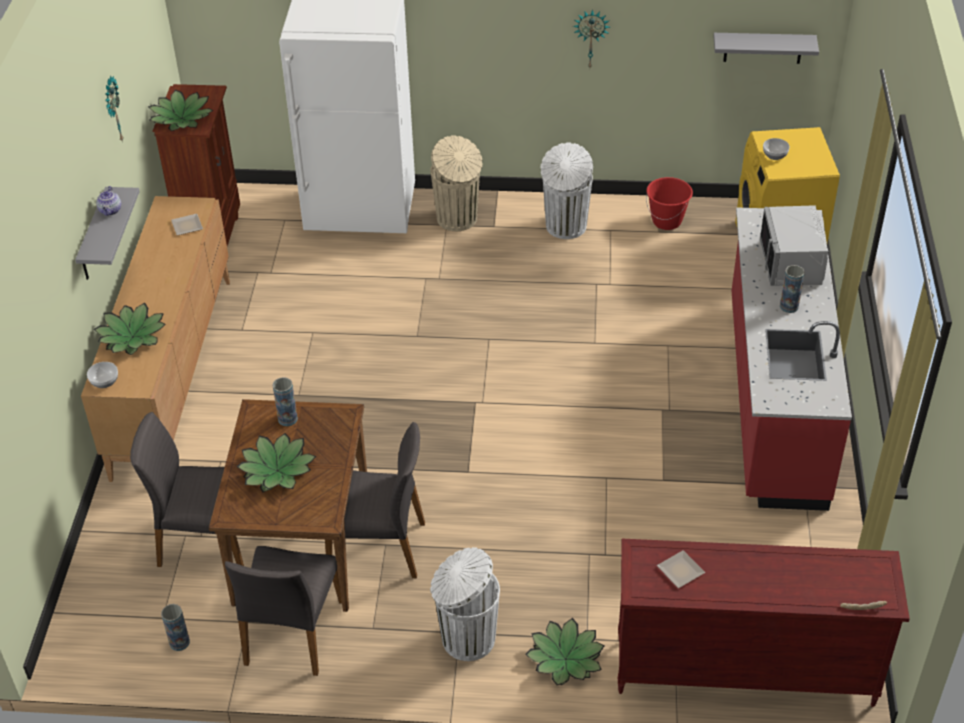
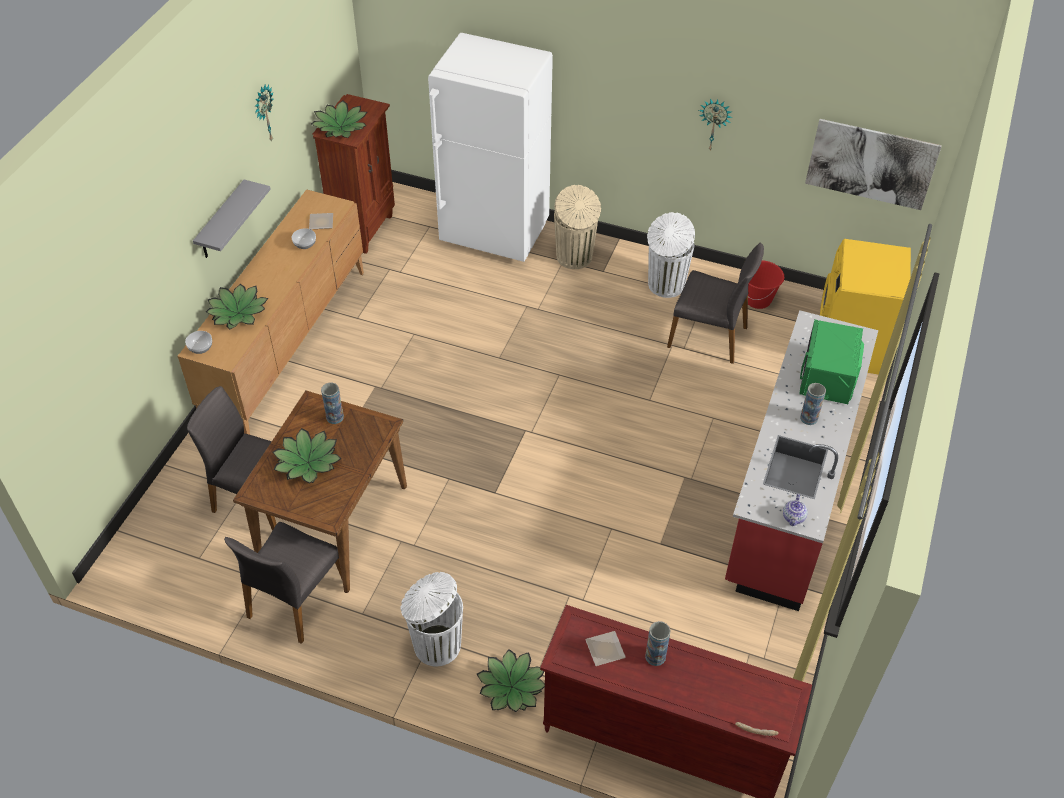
camera: 15 degrees right, 5 degrees up
teapot [96,186,121,216] -> teapot moved to [783,494,808,526]
vase [161,604,190,651] -> vase moved to [645,621,670,666]
grey chair [325,422,425,578] -> grey chair moved to [667,243,764,364]
grey shelf [714,33,819,64] -> picture [805,119,942,210]
grey microwave [760,205,828,286] -> green microwave [799,320,864,404]
bowl [763,138,790,160] -> bowl moved to [291,228,316,249]

